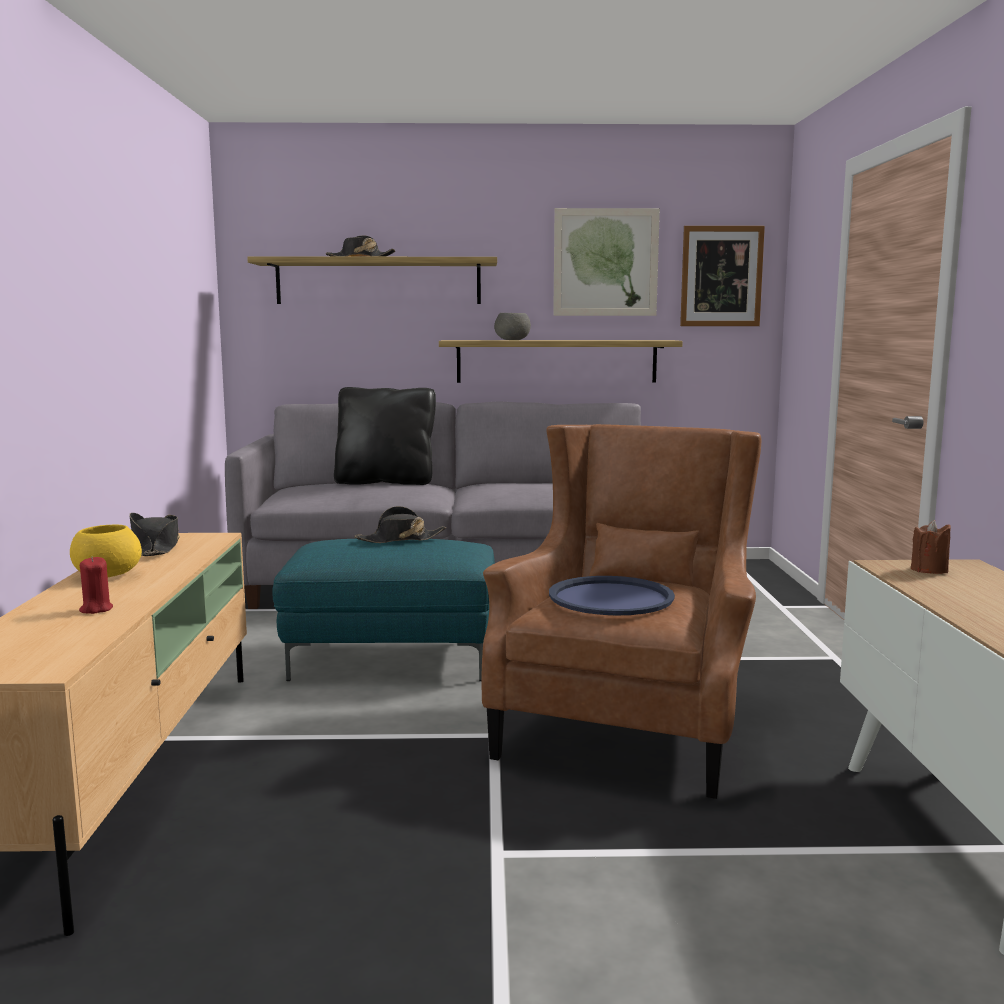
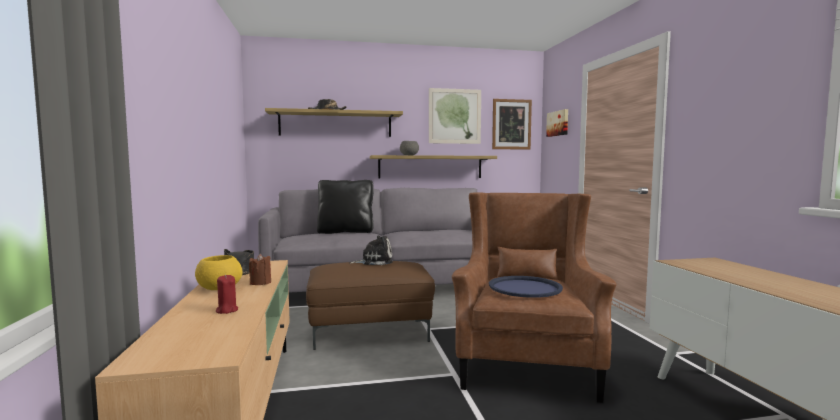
camera: 10 degrees left, 5 degrees down
turquoise ottoman [272,539,495,681] -> brown ottoman [306,261,435,350]
black hat [354,506,446,543] -> plush toy [350,235,393,265]
brown candle [911,520,951,574] -> brown candle moved to [249,254,271,285]
none -> picture [546,109,568,137]

